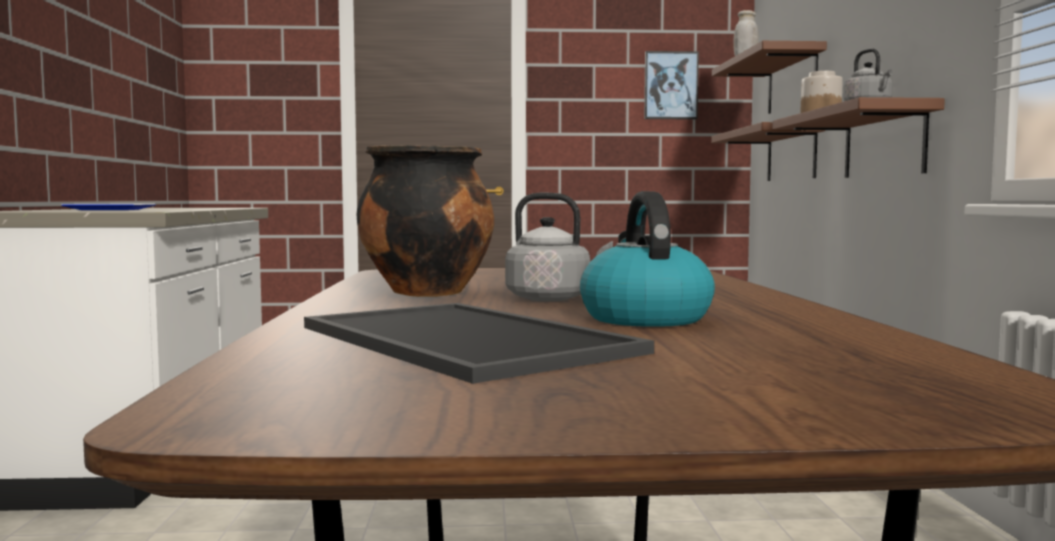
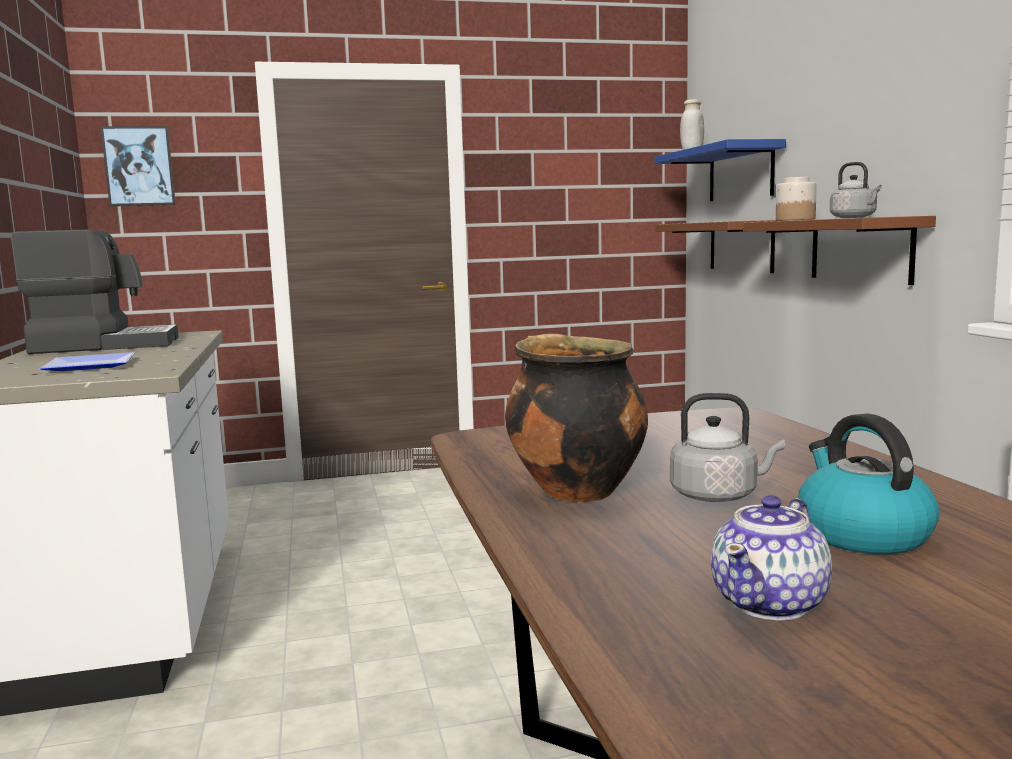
camera: 10 degrees left, 5 degrees up
tray [304,303,654,384] -> teapot [711,495,832,621]
picture [644,51,699,119] -> picture moved to [101,126,176,206]
brown shelf [712,41,827,114] -> blue shelf [654,139,786,201]
none -> coffee machine [11,229,179,354]

